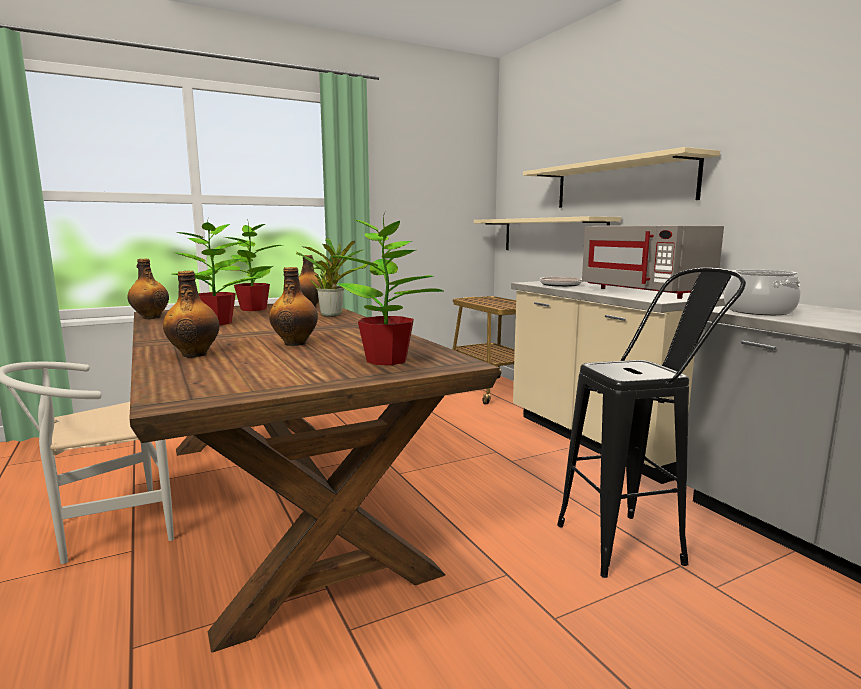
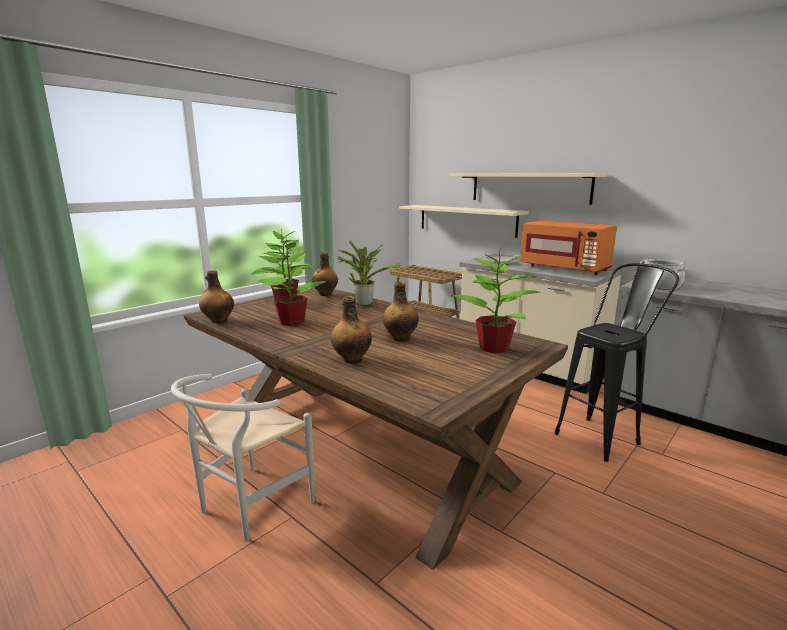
camera: 20 degrees left, 5 degrees up
grey microwave [582,225,724,299] -> orange microwave [520,220,617,275]

